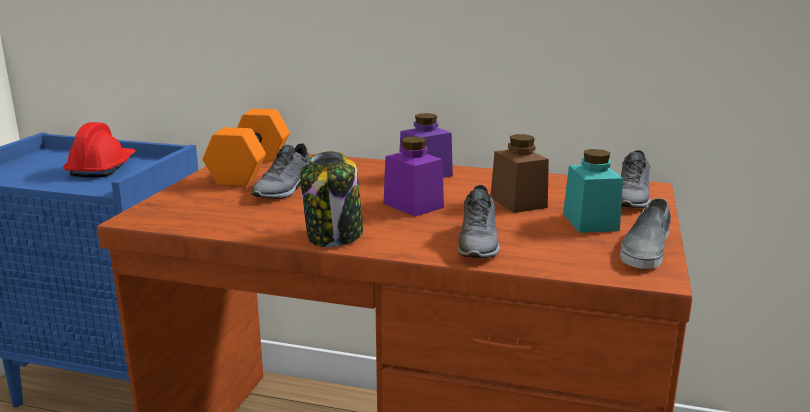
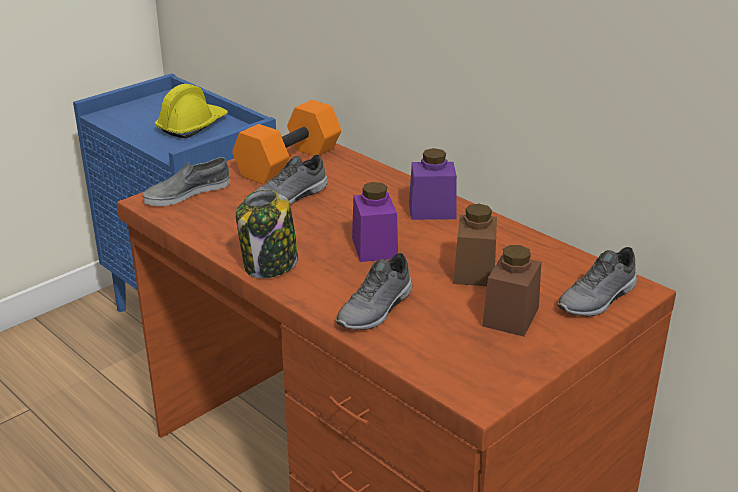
camera: 30 degrees right, 10 degrees up
red hard hat [63,122,136,177] -> yellow hard hat [155,84,228,138]
turquoise jar [563,149,623,233] -> brown jar [482,245,542,336]
grey shoe [620,198,671,269] -> grey shoe moved to [143,157,230,206]

